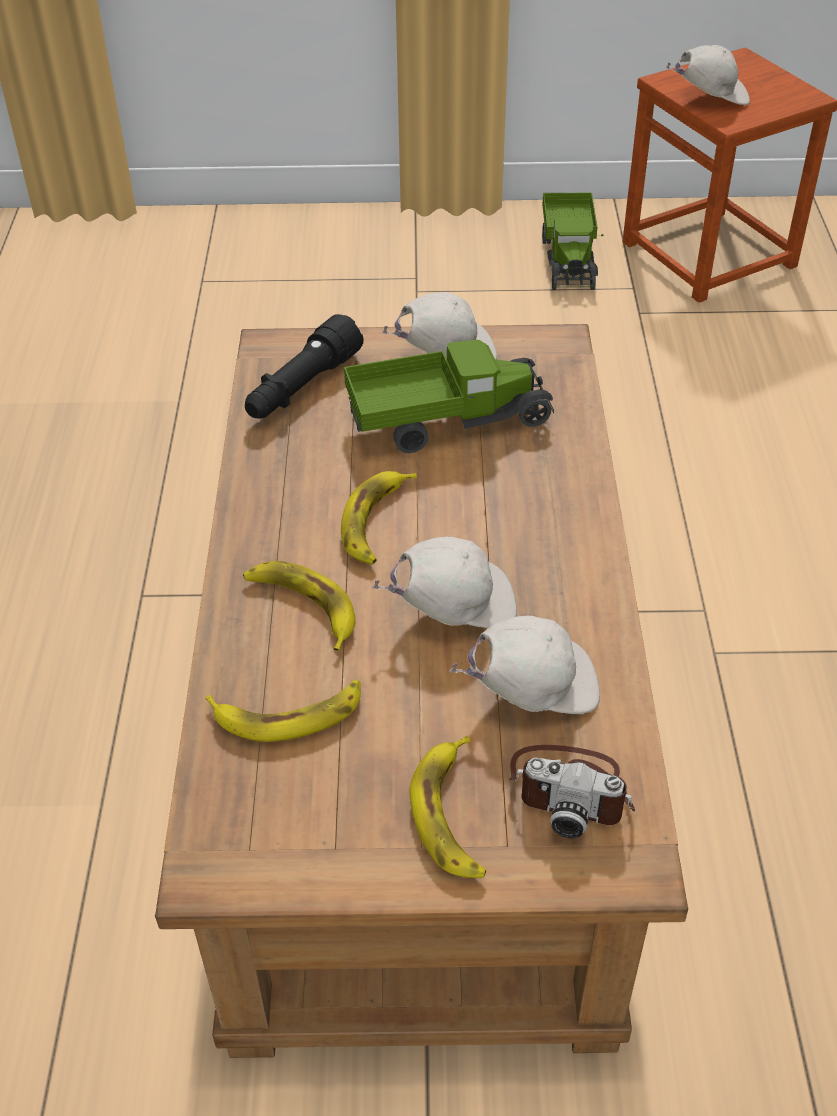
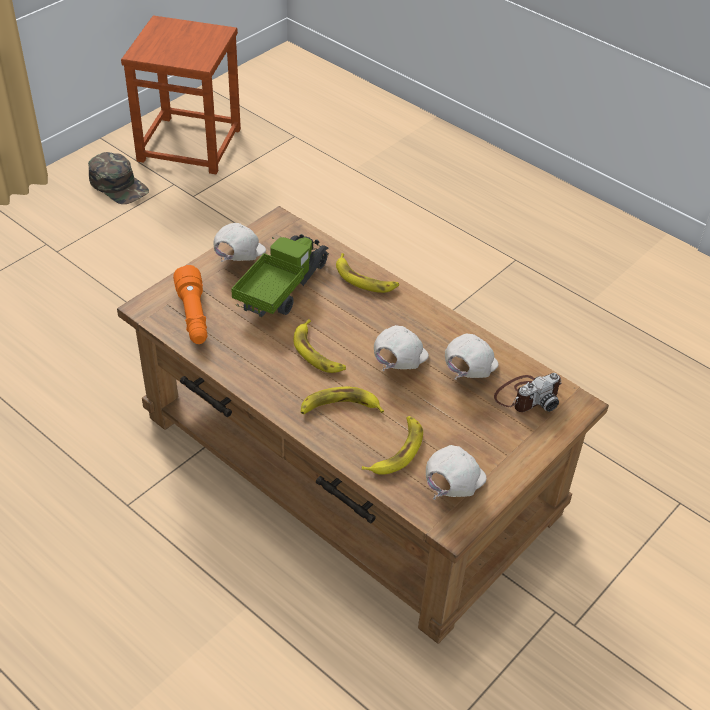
camera: 50 degrees left, 0 degrees up
black flashlight [245,314,364,419] -> orange flashlight [173,265,207,344]
banana [410,735,486,878] -> banana moved to [336,253,399,293]
toy truck [542,193,604,290] -> green cap [88,152,149,204]
white cap [666,45,750,105] -> white cap moved to [426,445,487,500]

